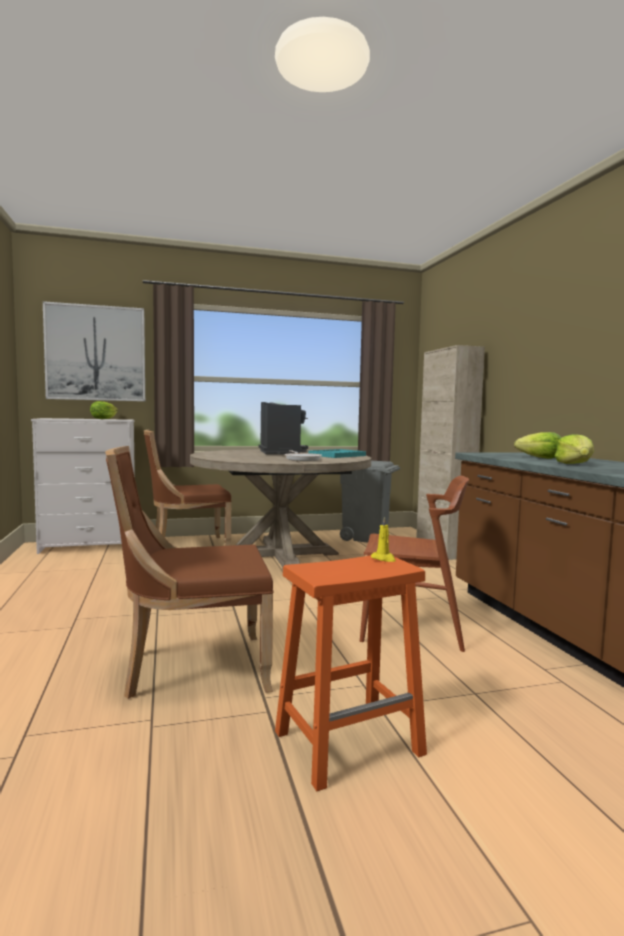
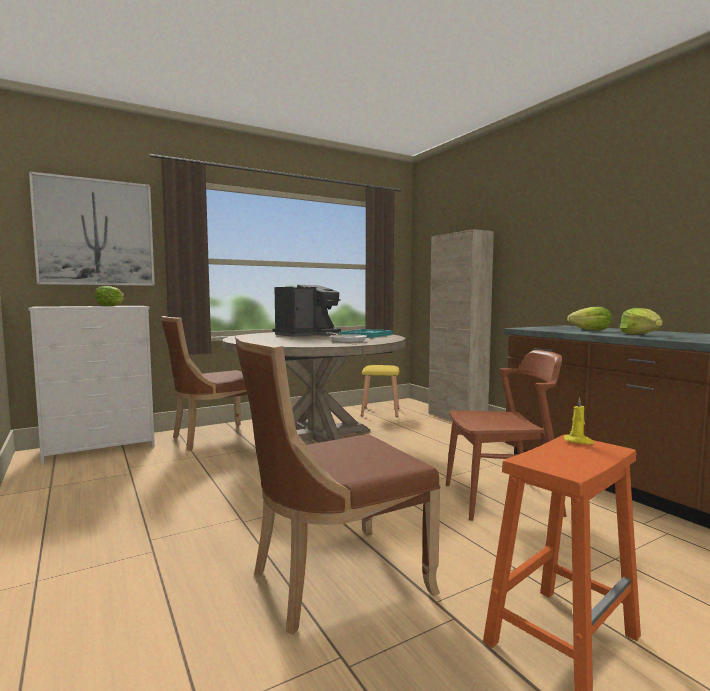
camera: 15 degrees left, 0 degrees up
coffee machine [258,402,308,454] -> coffee machine turned 75 degrees clockwise [272,285,341,337]
grey trash can [340,461,400,543] -> yellow stool [361,365,400,417]

